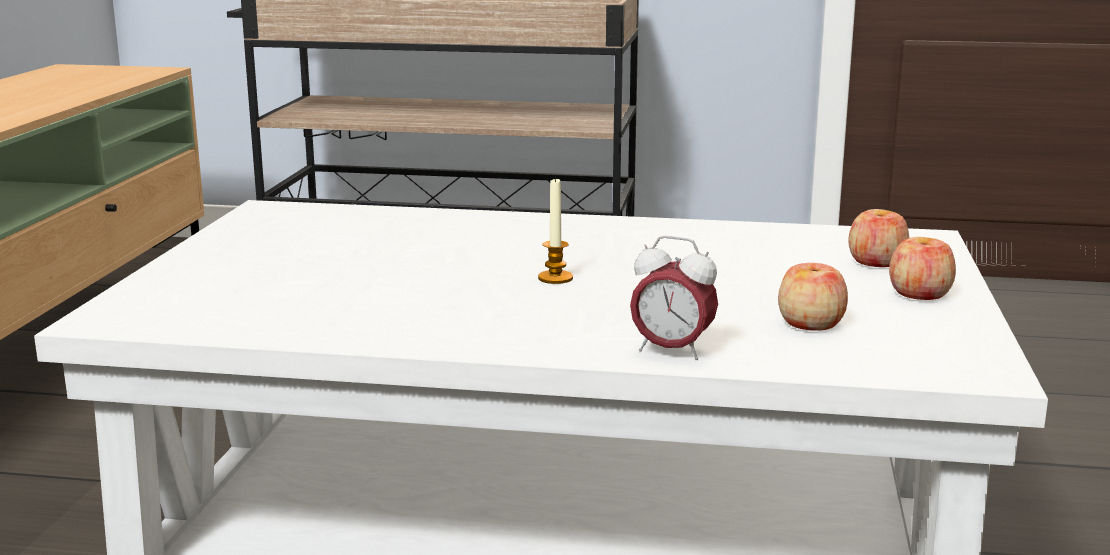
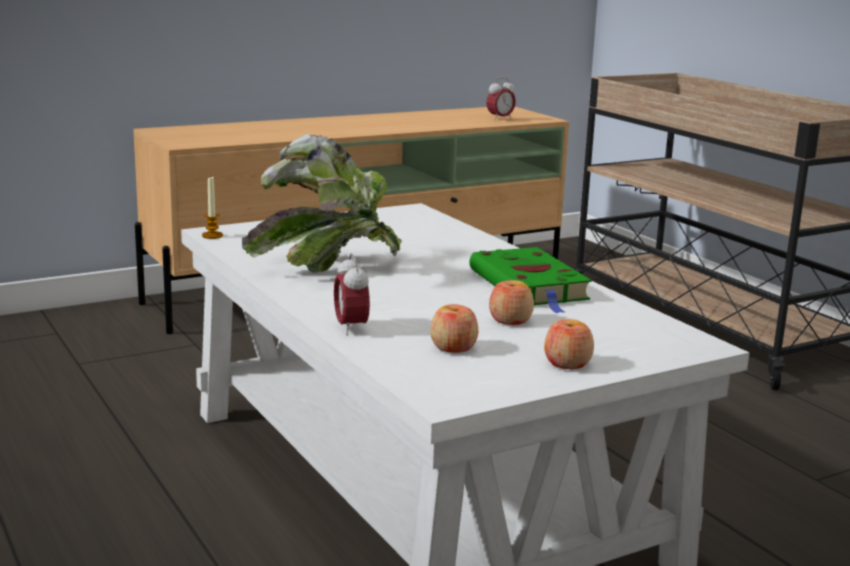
camera: 50 degrees right, 0 degrees up
candle [538,177,573,284] -> candle moved to [202,176,223,239]
apple [848,209,909,267] -> apple moved to [489,280,534,325]
none -> potted plant [242,134,402,273]
none -> green book [469,247,592,313]
none -> alarm clock [486,78,516,120]

